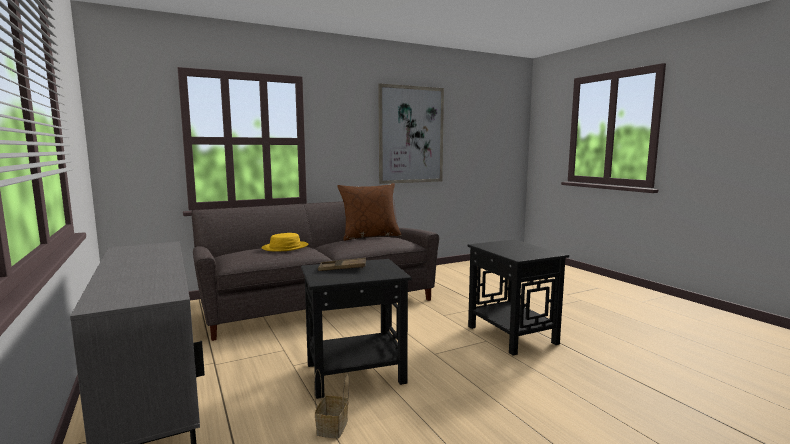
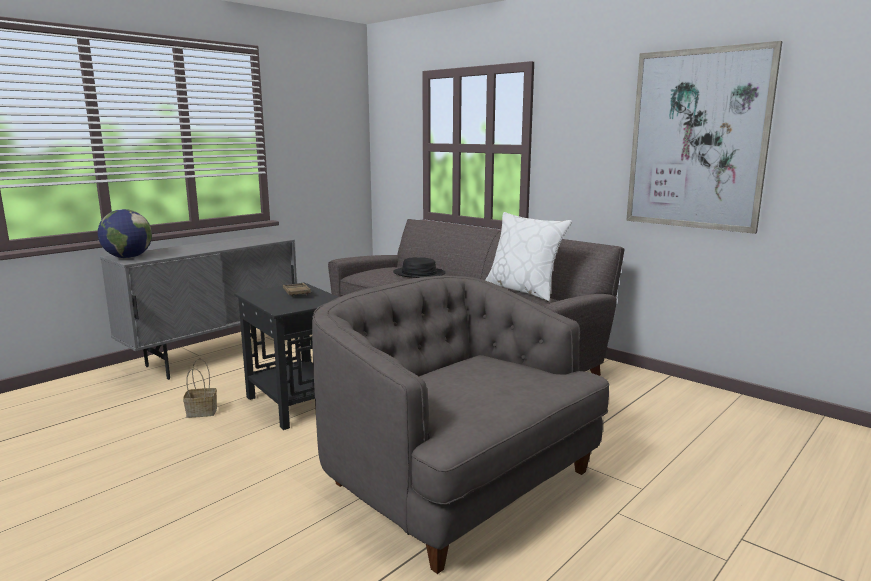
camera: 70 degrees right, 5 degrees up
yellow hat [261,233,308,251] -> black hat [393,257,446,278]
brown pillow [338,183,402,241] -> white pillow [485,212,572,302]
black side table [467,240,569,356] -> grey armchair [312,275,610,574]
none -> globe [98,209,152,258]

